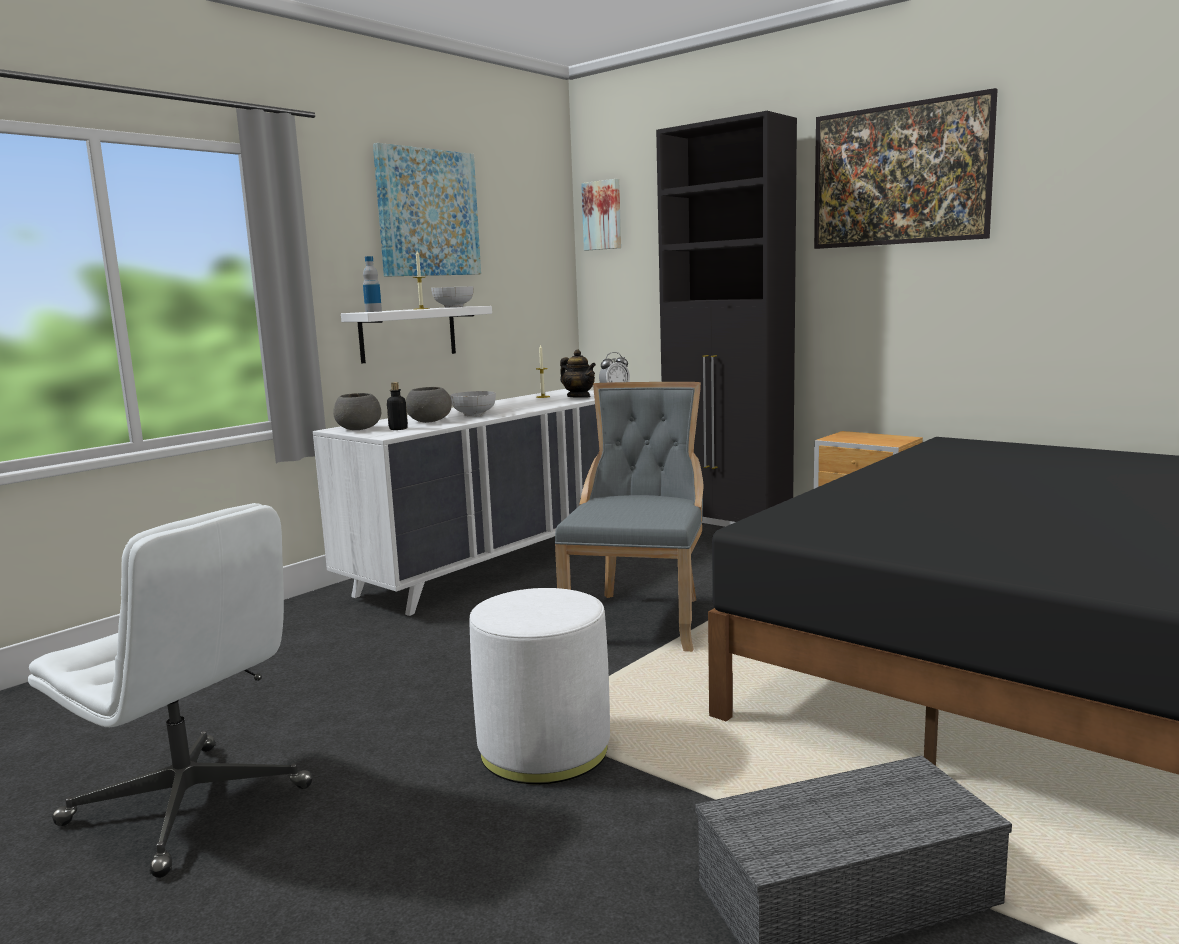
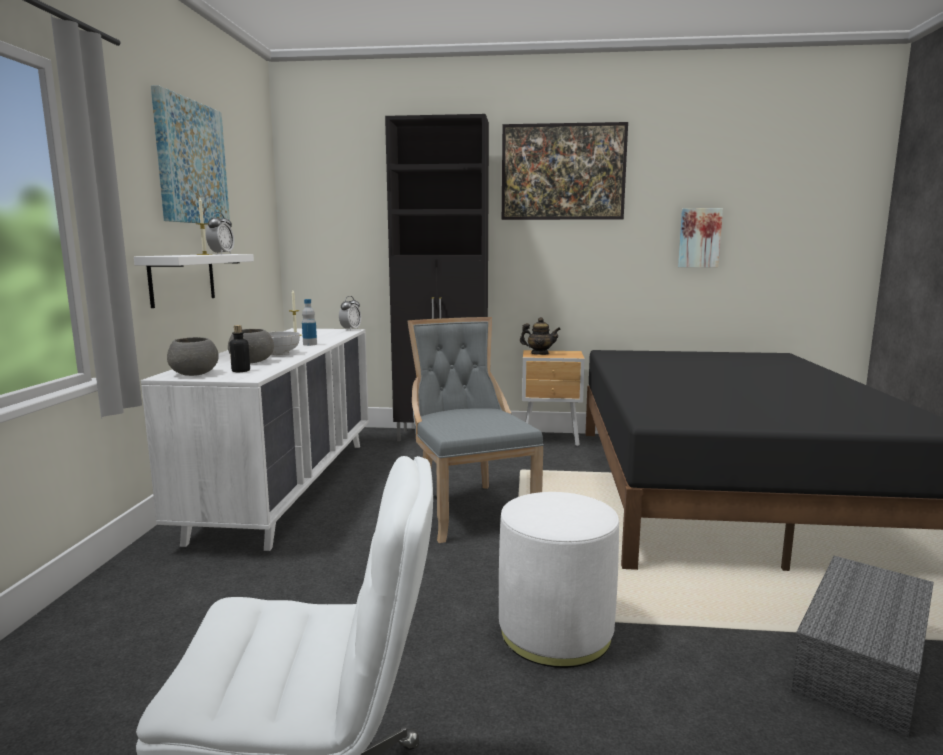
camera: 35 degrees left, 0 degrees up
bottle [363,256,382,312] -> bottle moved to [302,299,317,346]
bowl [431,286,474,307] -> alarm clock [206,212,234,254]
teapot [560,350,596,398] -> teapot moved to [520,317,561,355]
picture [581,179,621,250] -> picture moved to [678,208,723,267]

